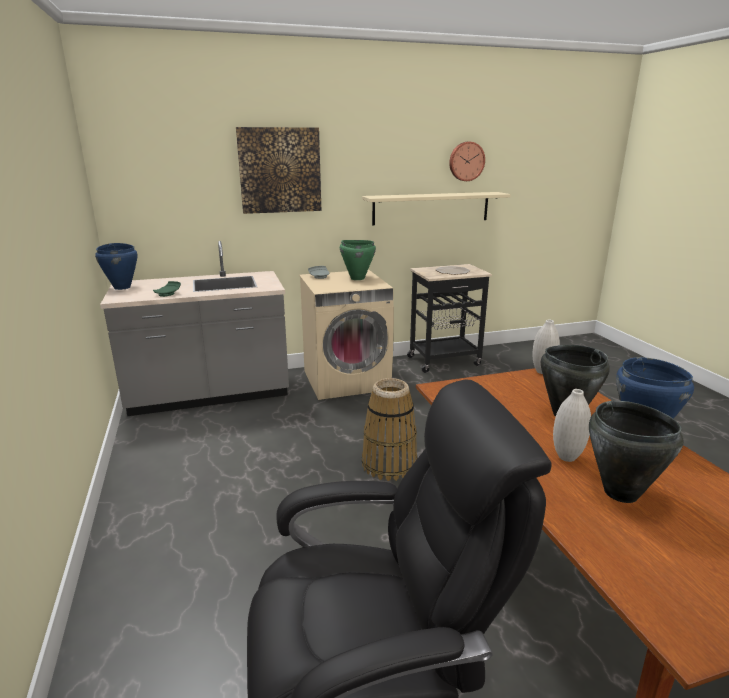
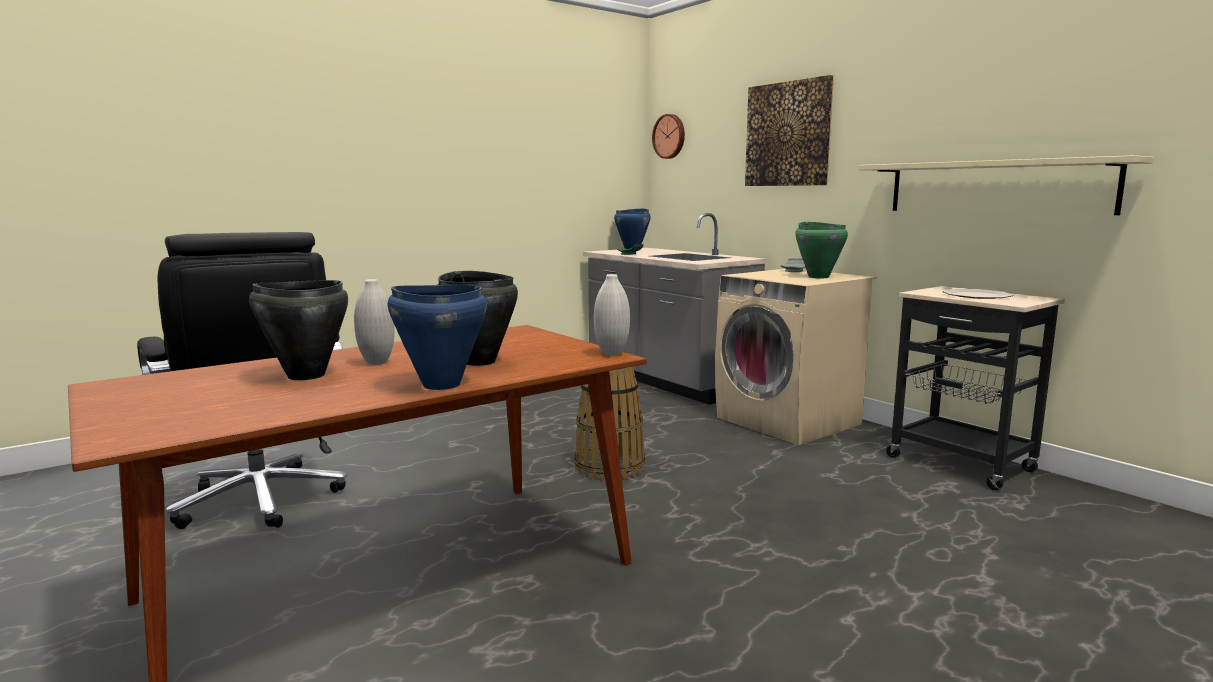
camera: 70 degrees right, 10 degrees down
wall clock [449,142,485,181] -> wall clock moved to [652,114,685,159]

